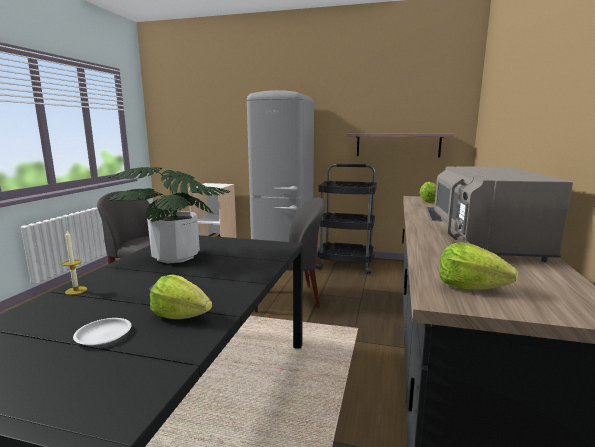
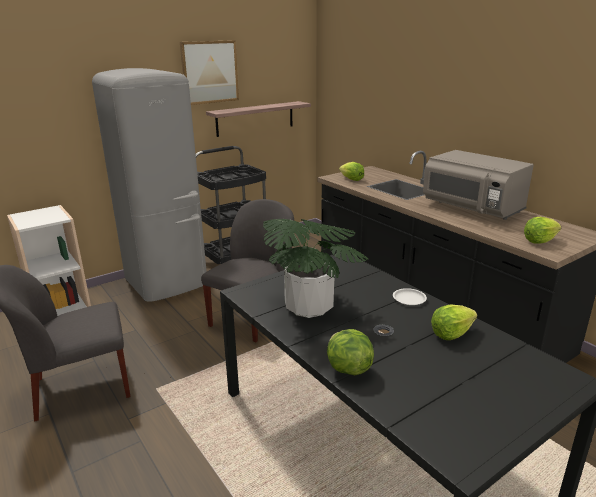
camera: 50 degrees left, 10 degrees up
candle [62,231,87,295] -> lettuce [327,329,374,375]
white plate [73,318,131,345] -> white plate moved to [393,288,427,305]
none -> picture [180,40,239,105]

